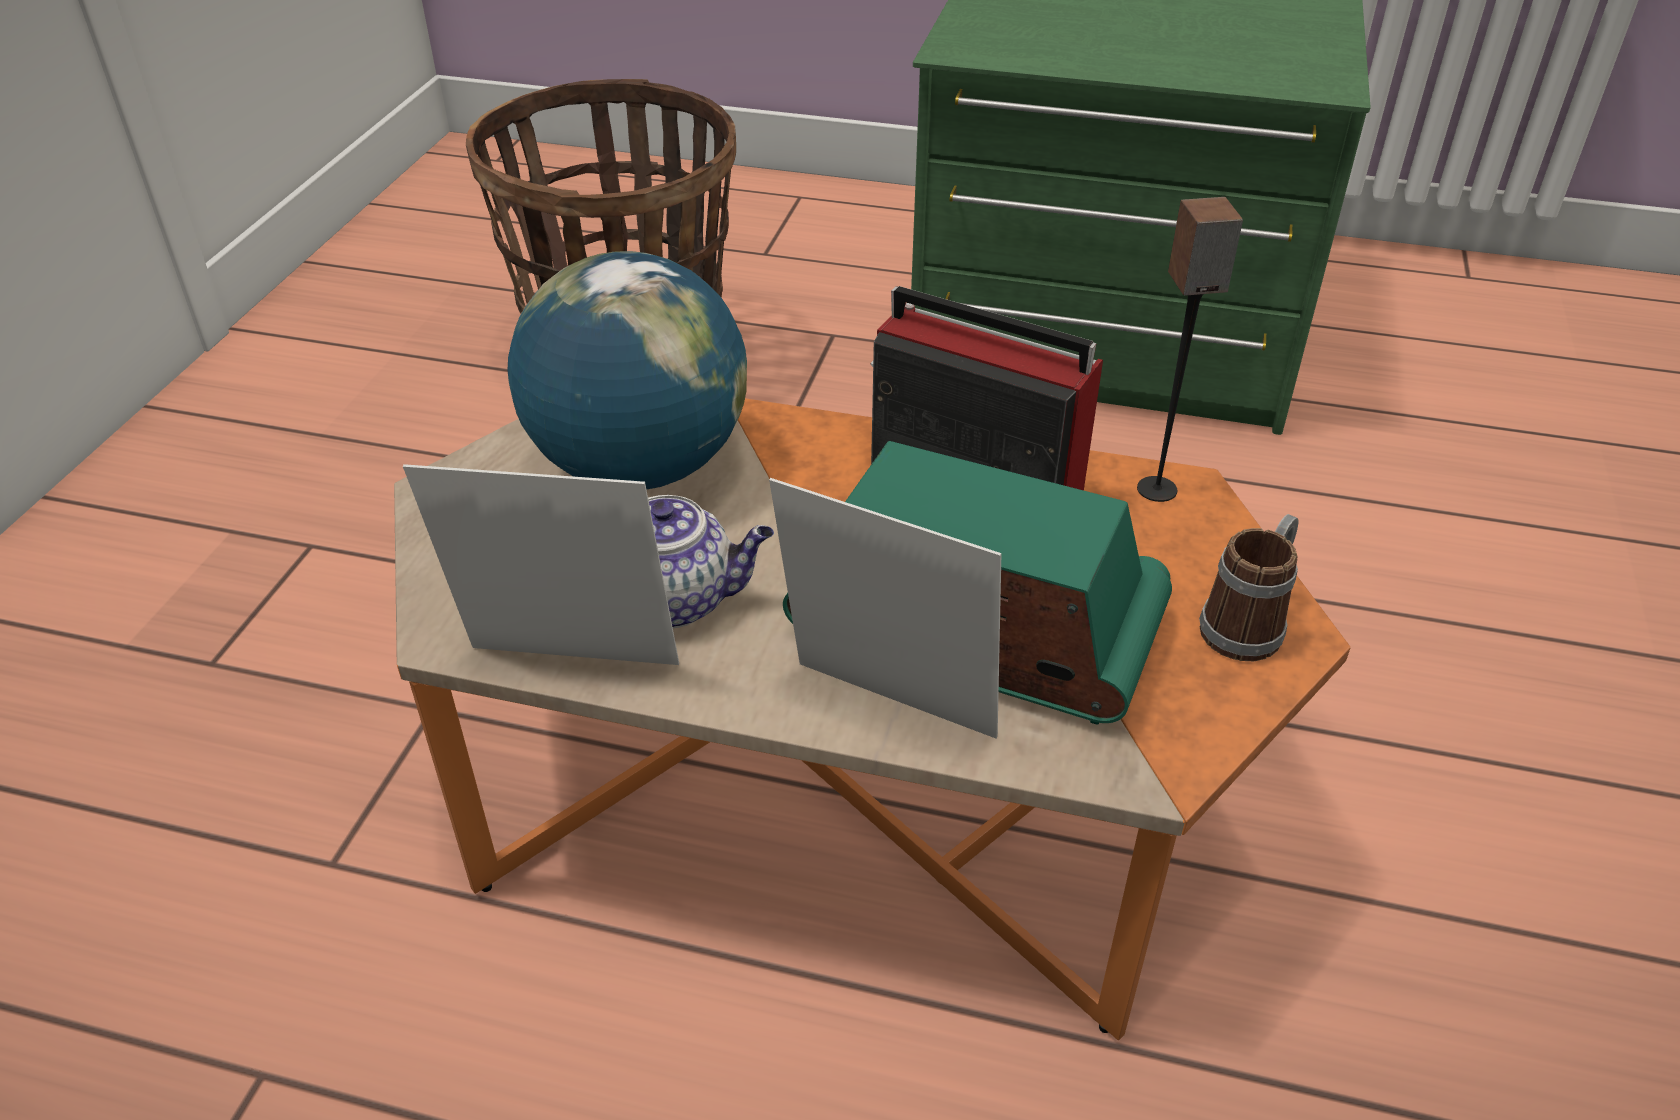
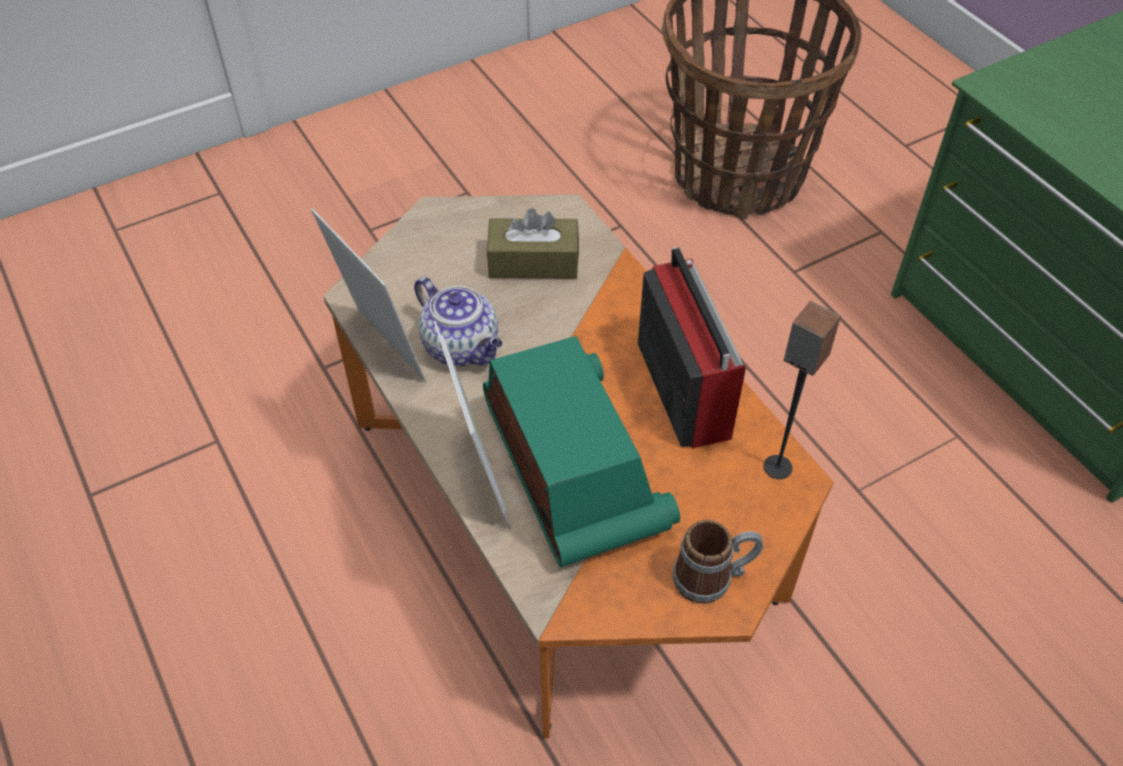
camera: 45 degrees right, 10 degrees up
globe [507,251,747,490] -> brown tissue box [487,208,579,279]

